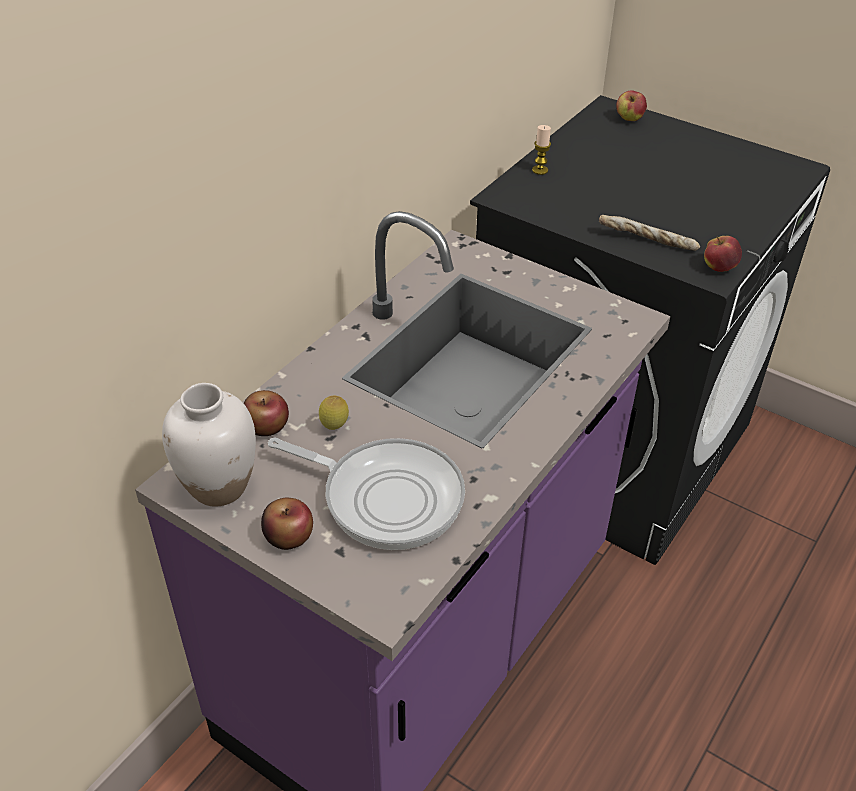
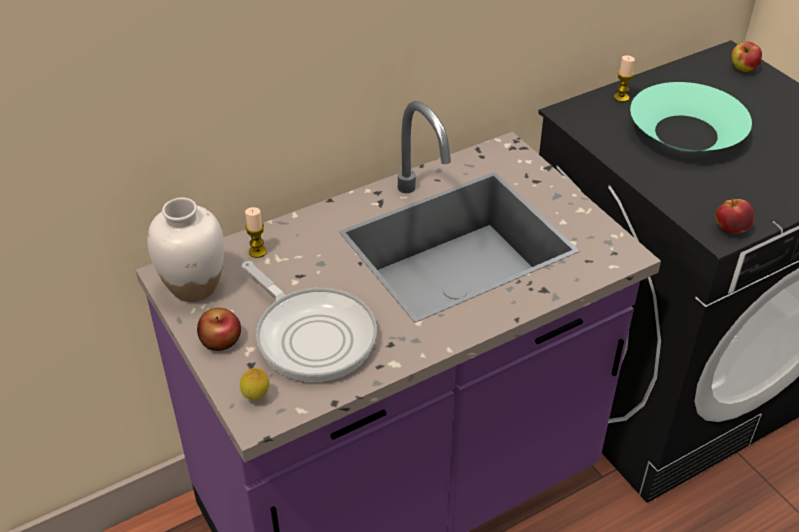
camera: 25 degrees right, 0 degrees up
apple [243,390,289,436] -> candle [245,207,267,258]
lemon [319,396,349,430] -> lemon moved to [240,368,269,401]
bread [599,215,700,251] -> none
none -> turquoise bowl [630,82,752,151]

